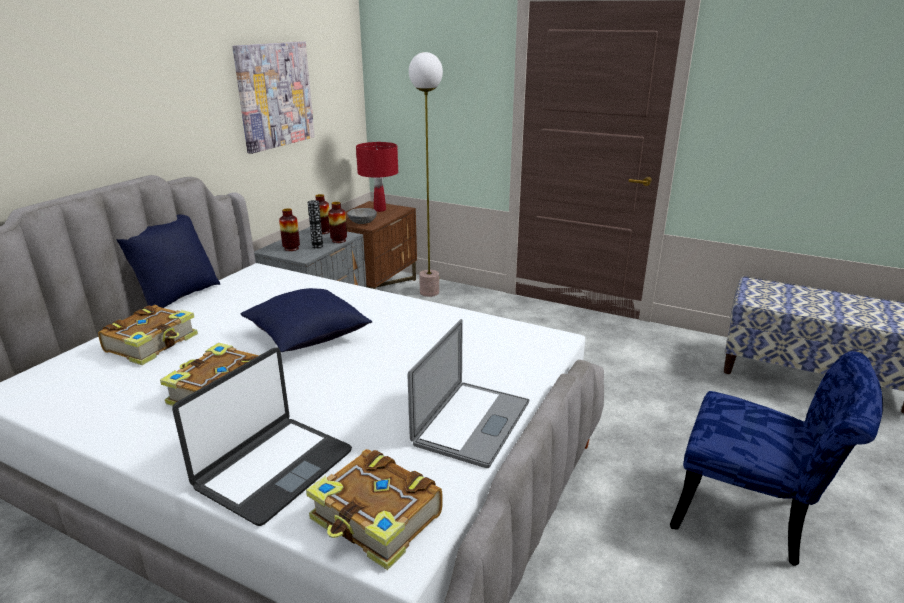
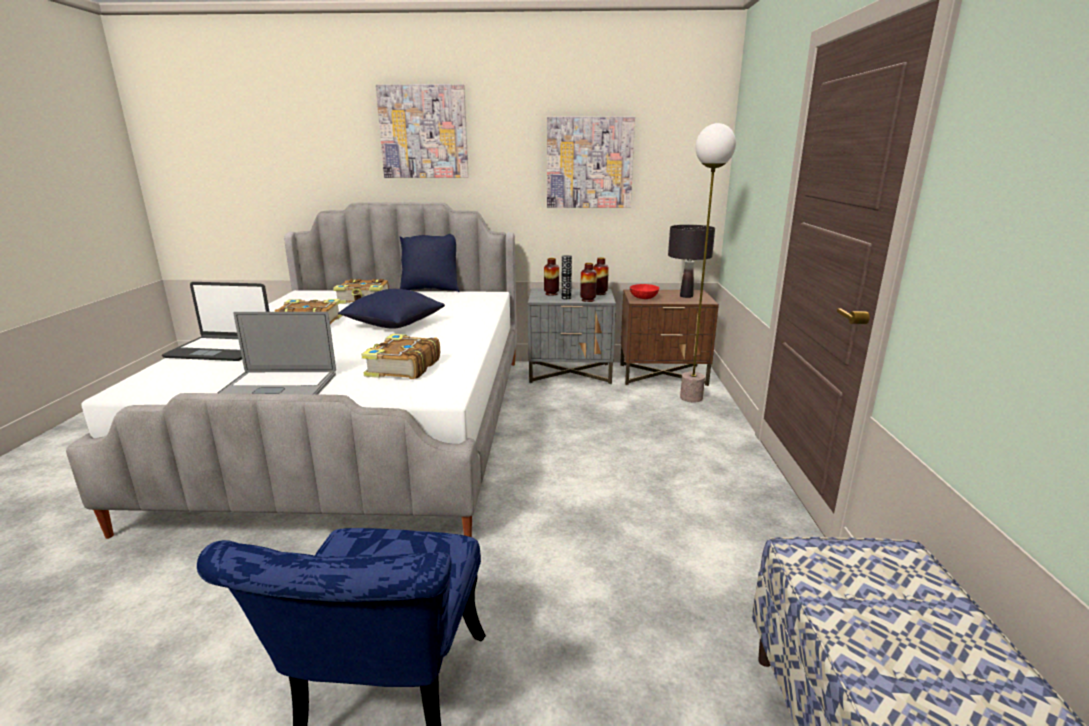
camera: 65 degrees right, 5 degrees down
book [306,449,443,570] -> book moved to [361,334,440,379]
grey bowl [347,208,377,224] -> red bowl [630,284,659,299]
red table lamp [356,142,398,212] -> black table lamp [668,225,715,298]
none -> picture [376,84,469,178]

